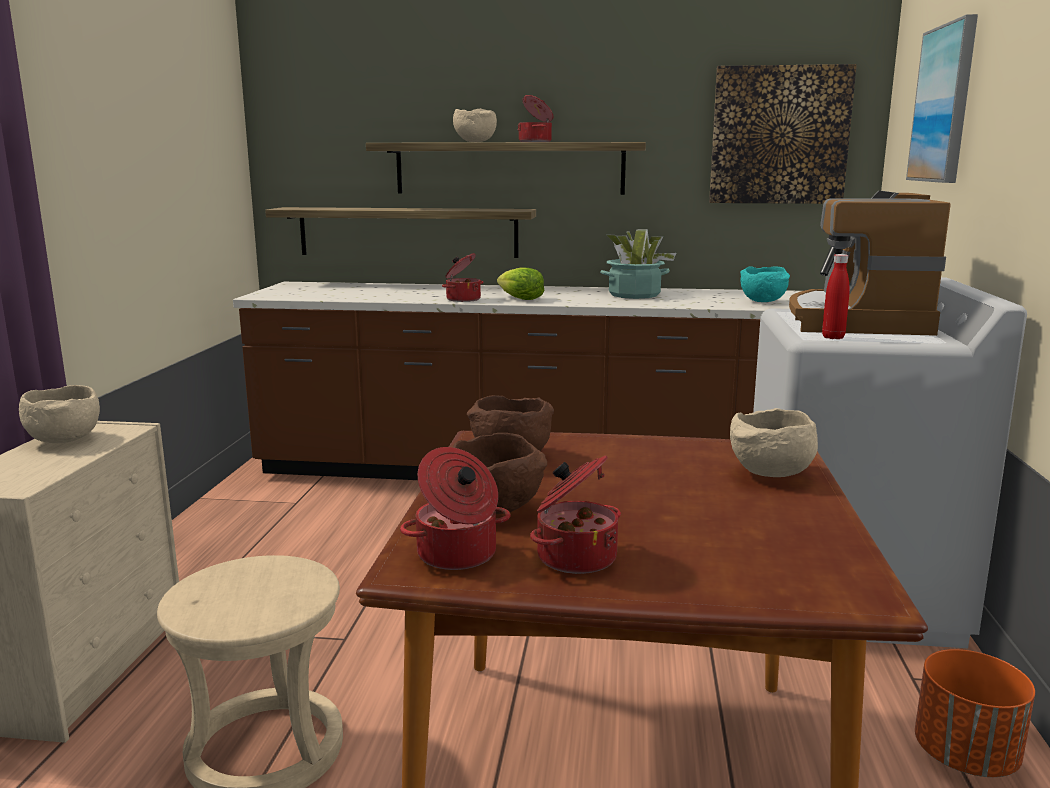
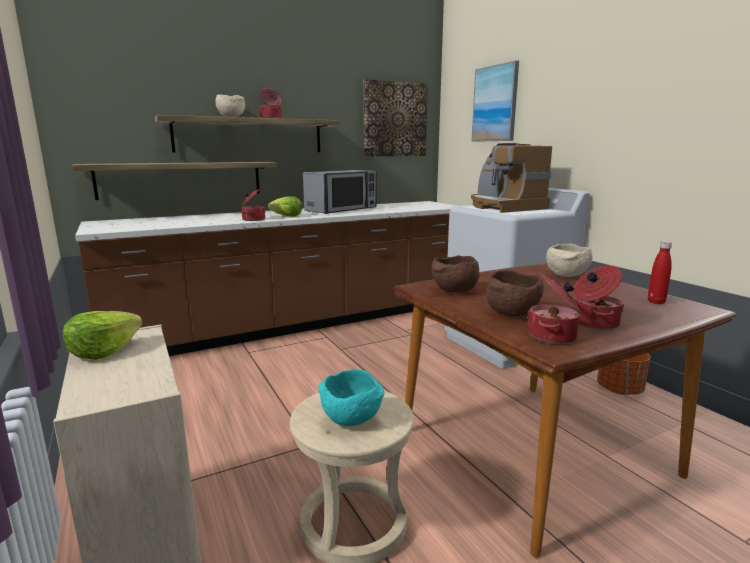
camera: 35 degrees left, 0 degrees up
beige bowl [19,385,100,443] -> lettuce [63,311,143,360]
potted plant [600,229,676,299] -> microwave [303,170,377,214]
turquoise bowl [740,266,790,302] -> turquoise bowl moved to [318,369,384,426]
red bottle [822,254,849,339] -> red bottle moved to [648,241,672,304]

